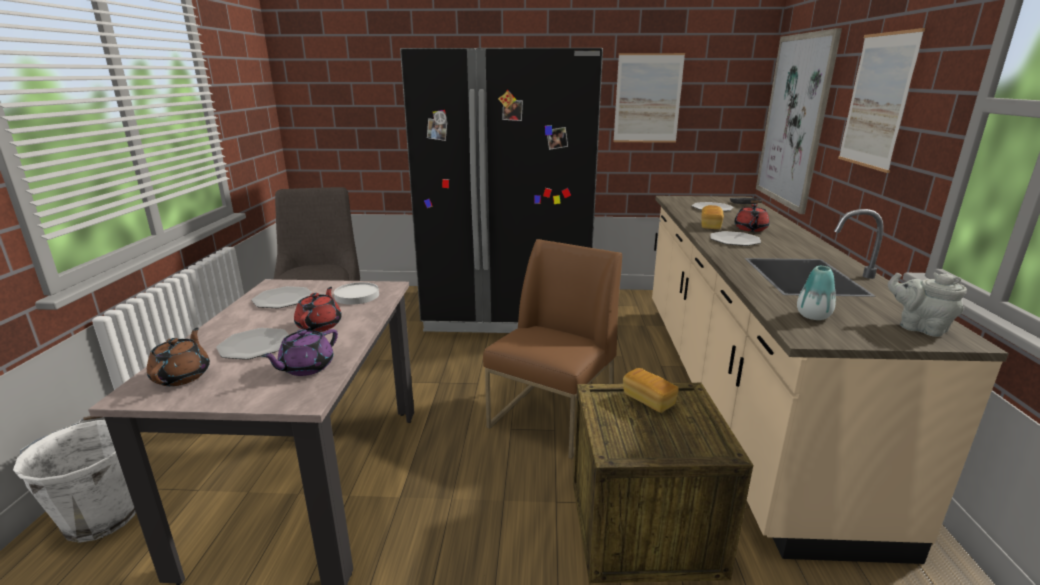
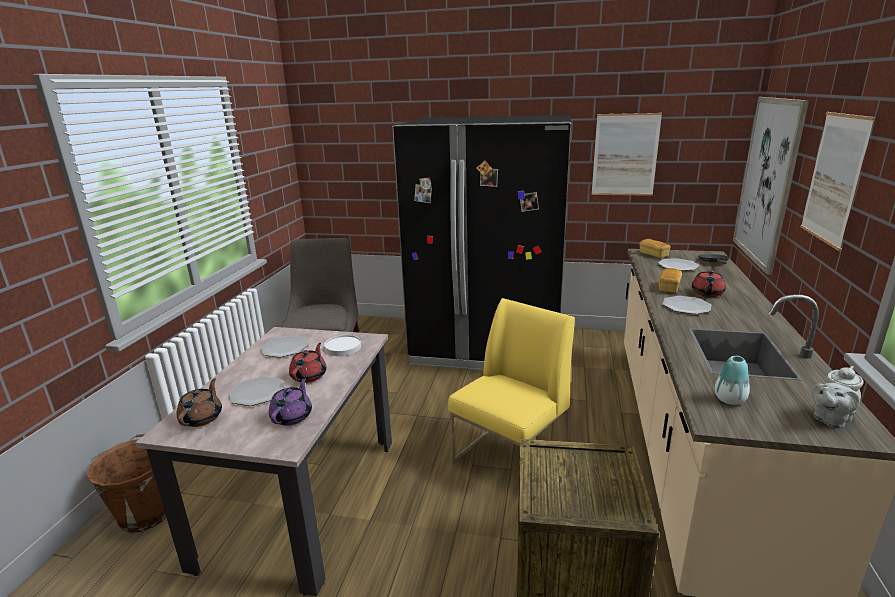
camera: 10 degrees right, 0 degrees up
white bucket [13,416,136,543] -> brown bucket [86,433,166,533]
purple teapot [261,329,338,376] -> purple teapot turned 150 degrees clockwise [269,377,312,426]
brown chair [483,239,622,459] -> yellow chair [448,298,575,497]
bread [623,368,679,413] -> bread moved to [640,239,671,258]
grey teapot [888,273,967,337] -> grey teapot turned 90 degrees counterclockwise [811,366,864,429]

